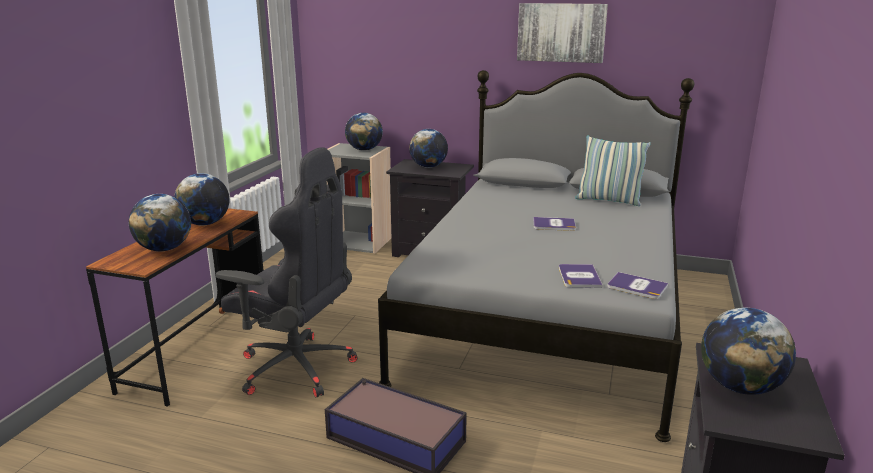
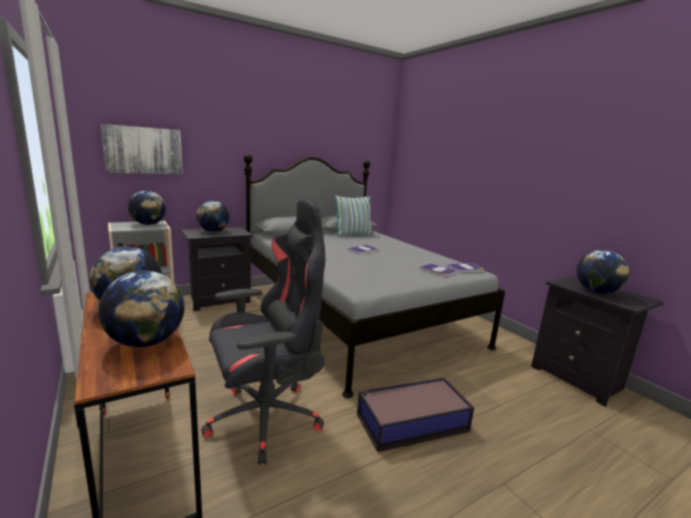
camera: 50 degrees left, 5 degrees down
picture [517,3,608,63] -> picture moved to [101,124,183,175]

